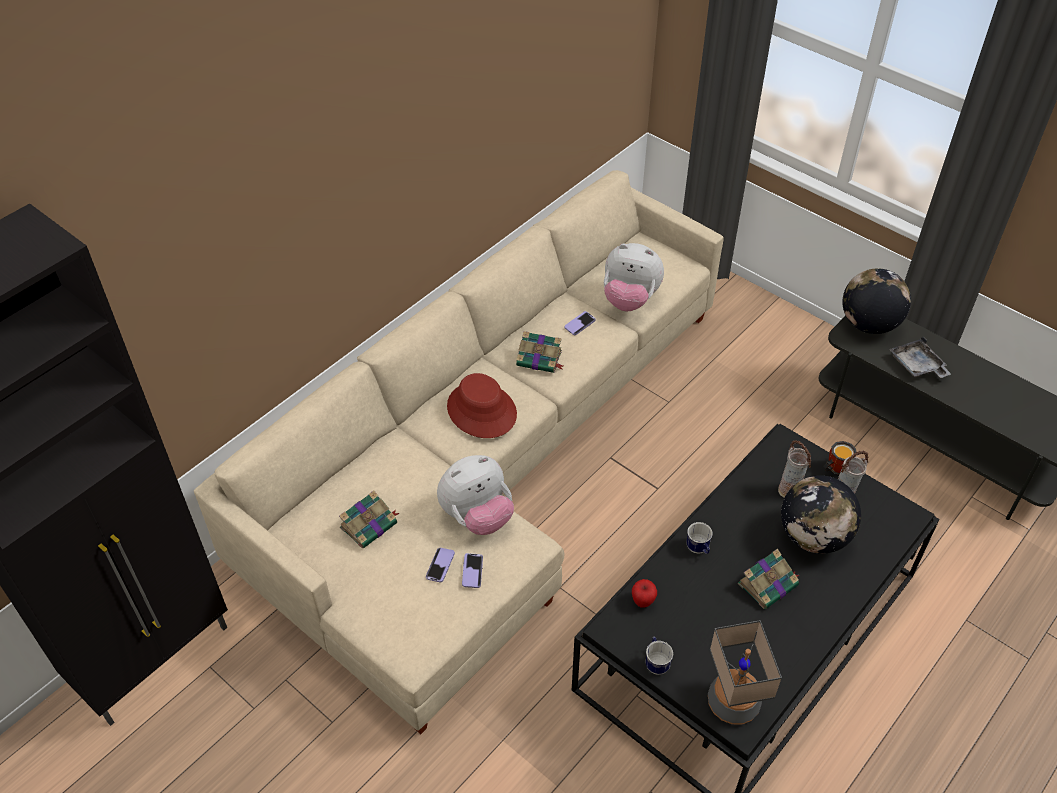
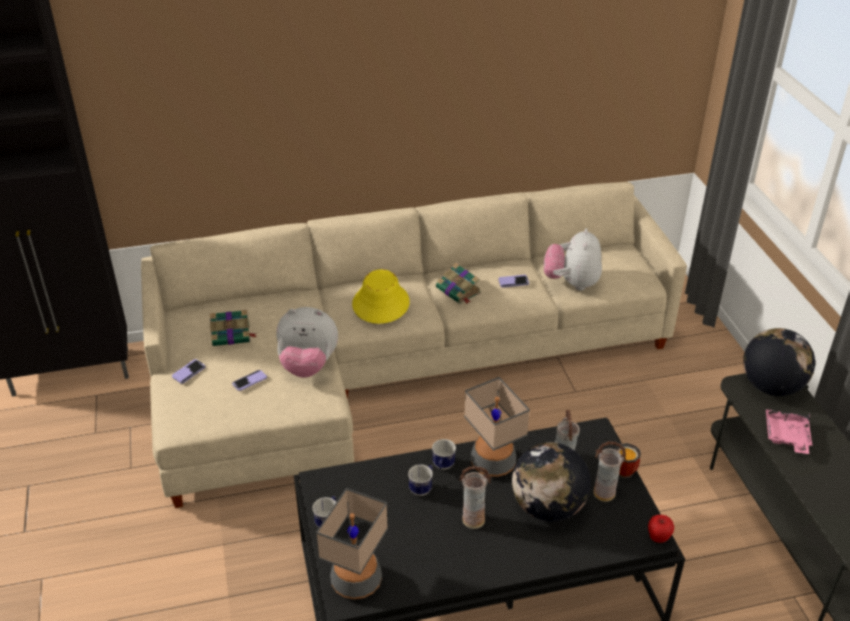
camera: 35 degrees right, 10 degrees down
red hat [447,373,517,438] -> yellow hat [352,269,410,324]
phone [462,553,483,588] -> phone moved to [172,359,205,384]
plush toy [604,243,664,311] -> plush toy turned 45 degrees clockwise [544,228,602,291]
apple [632,579,657,608] -> apple moved to [648,515,674,543]
book [738,549,799,609] -> vase [460,466,491,529]
grey tray [889,336,951,378] -> pink tray [766,409,812,454]
none -> mug [408,465,433,496]
none -> table lamp [464,377,530,477]

